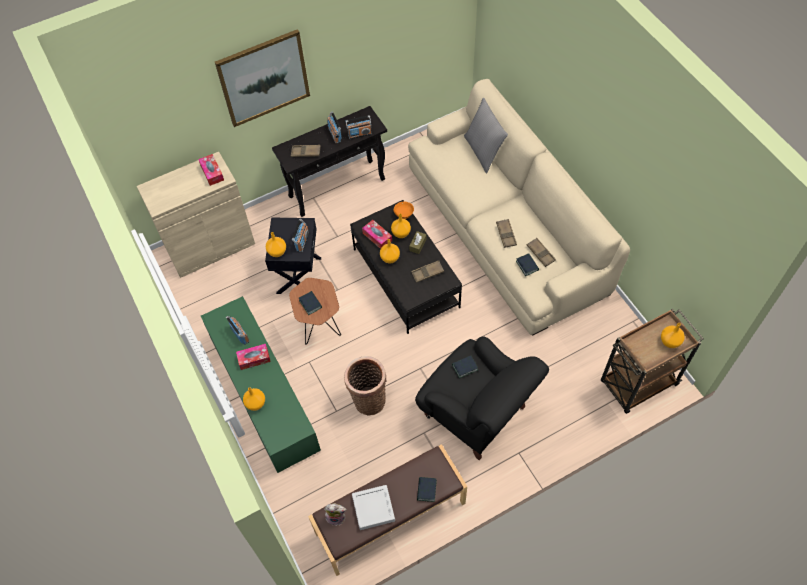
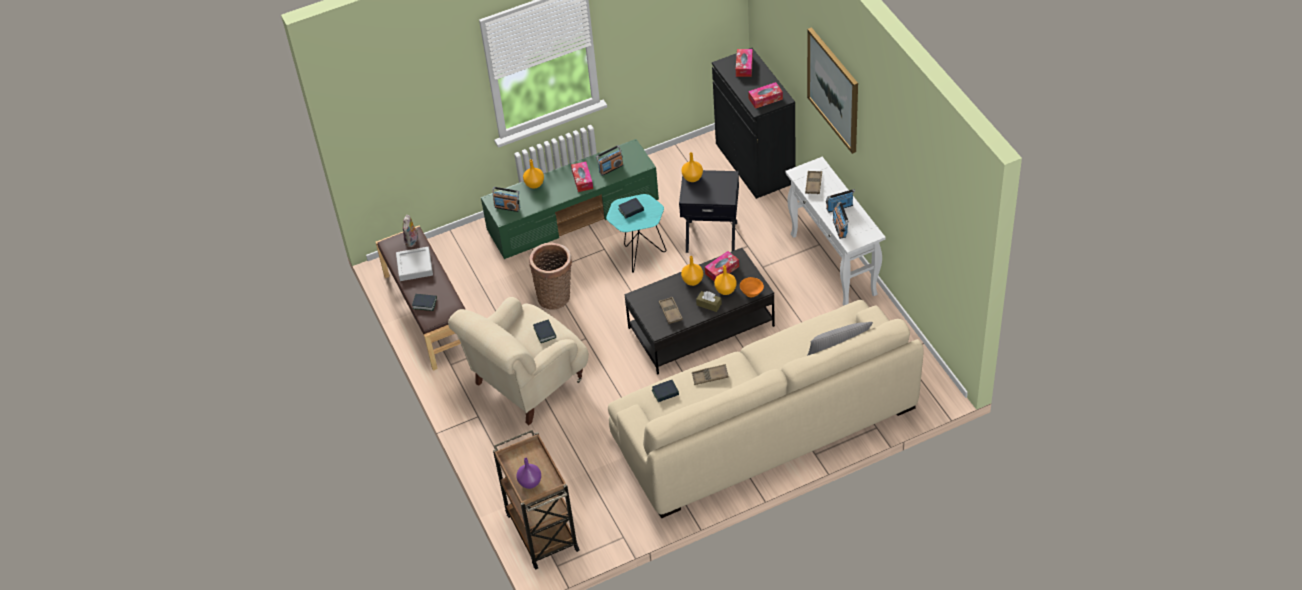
camera: 95 degrees right, 10 degrees down
beige cabinet [137,152,255,278] -> black cabinet [712,48,796,199]
black console table [272,106,387,217] -> white console table [785,157,885,306]
brown side table [289,278,341,345] -> turquoise side table [606,194,666,273]
radio [292,219,309,252] -> radio moved to [492,187,520,212]
black armchair [415,336,549,460] -> beige armchair [448,297,589,425]
brown tray [527,238,556,267] -> none
orange vase [661,323,685,348] -> purple vase [516,458,541,489]
none -> tissue box [736,49,753,77]

